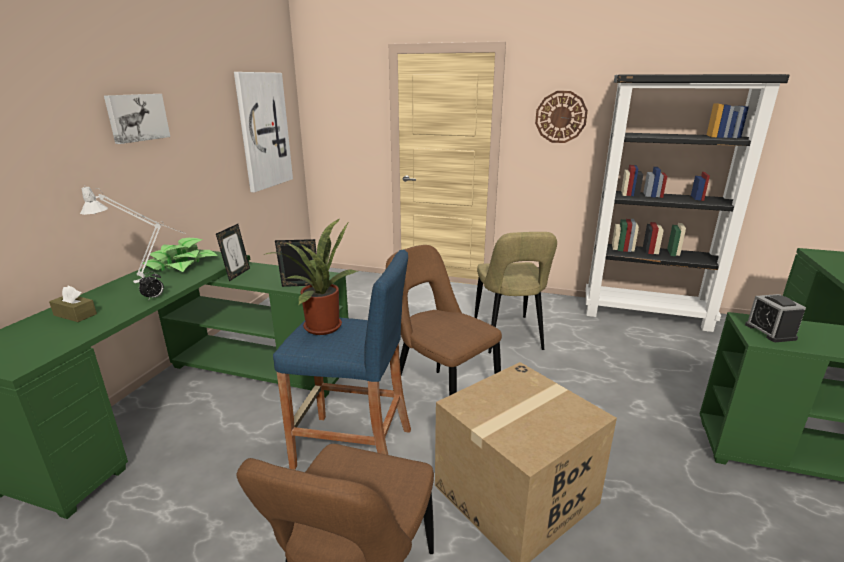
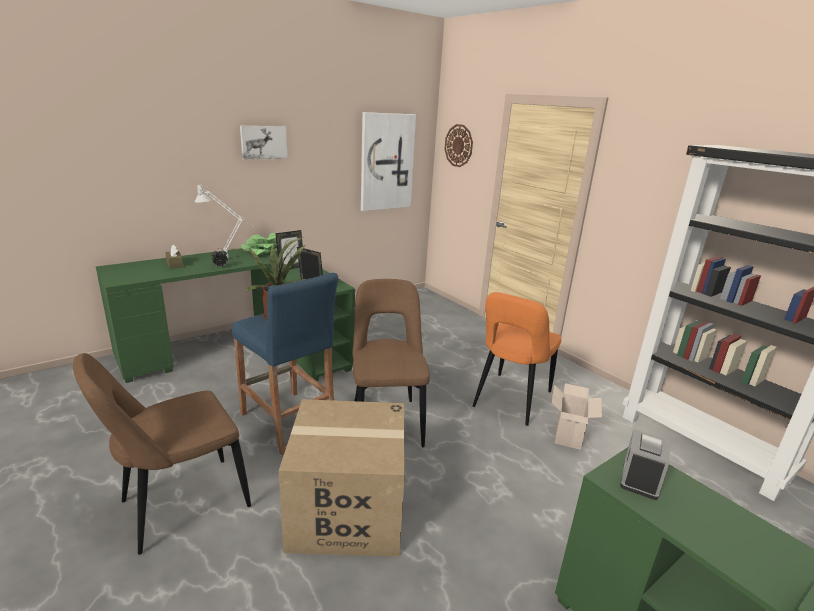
camera: 35 degrees right, 0 degrees up
beige chair [474,232,557,353] -> orange chair [473,292,561,426]
wall clock [535,91,588,143] -> wall clock moved to [445,124,473,167]
none -> cardboard box [552,383,602,450]

